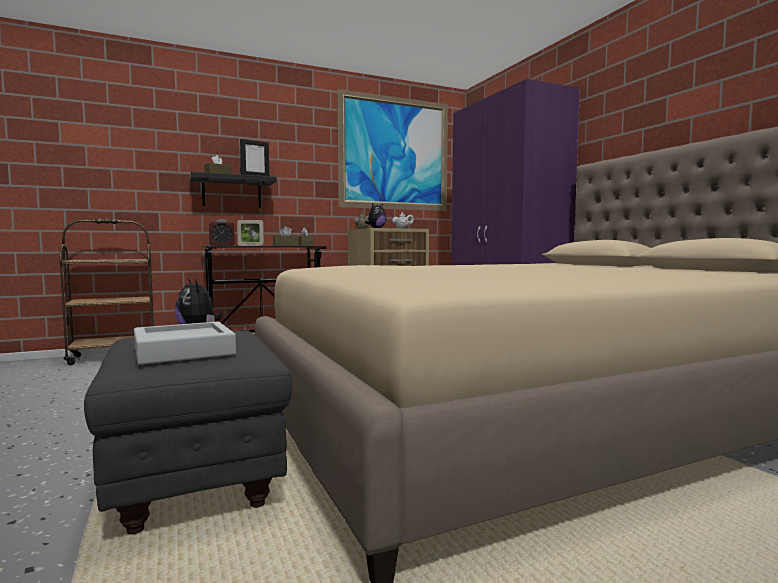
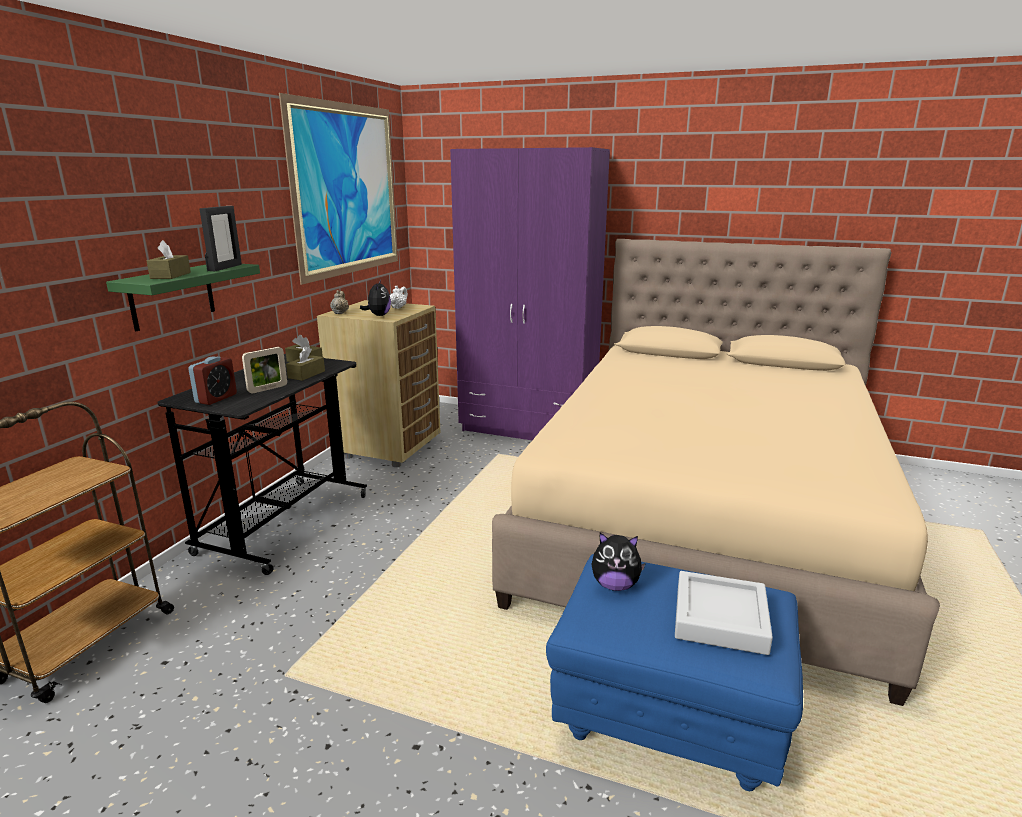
camera: 45 degrees left, 15 degrees up
grey ottoman [84,331,292,534] -> blue ottoman [546,554,803,791]
black shelf [190,172,277,208] -> green shelf [106,264,260,331]

